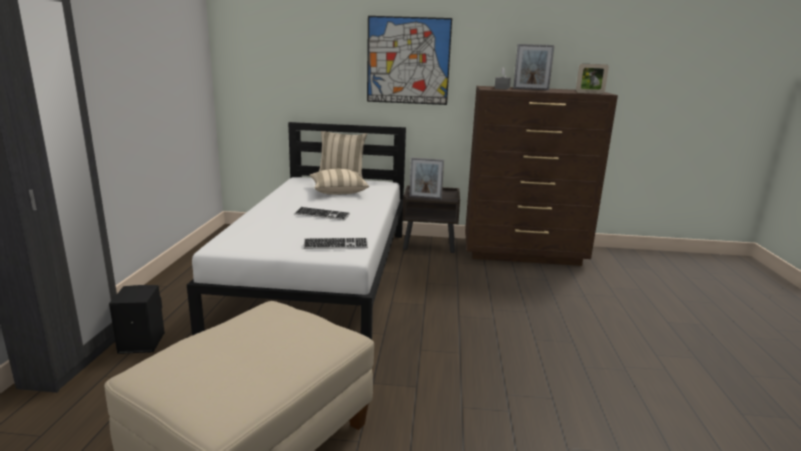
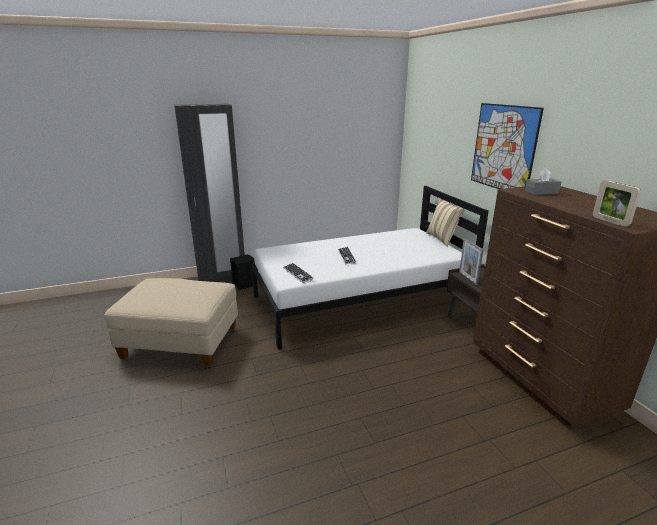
camera: 65 degrees right, 5 degrees up
beige pillow [309,169,369,195] -> none
picture frame [513,44,555,90] -> none

